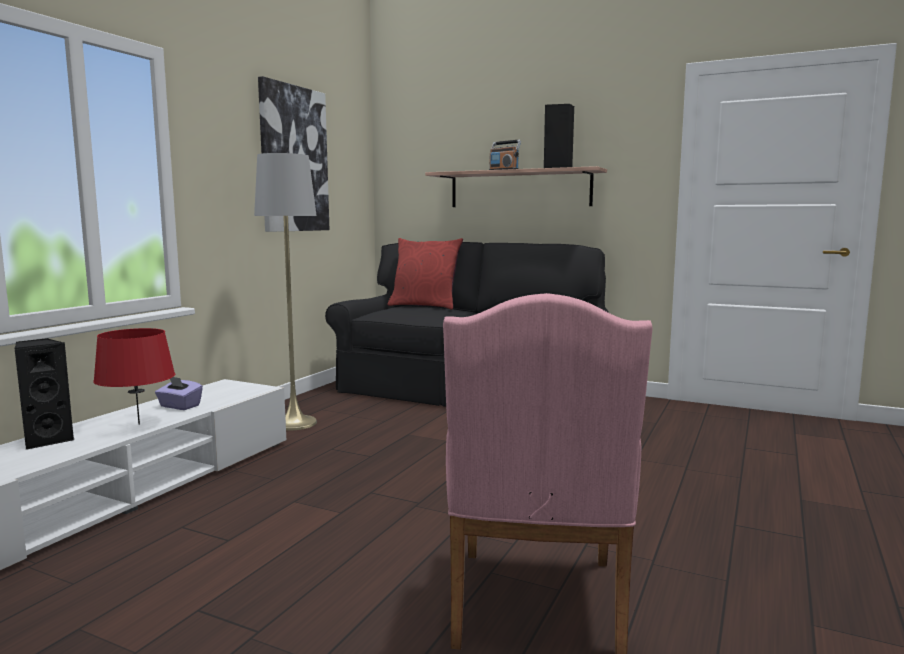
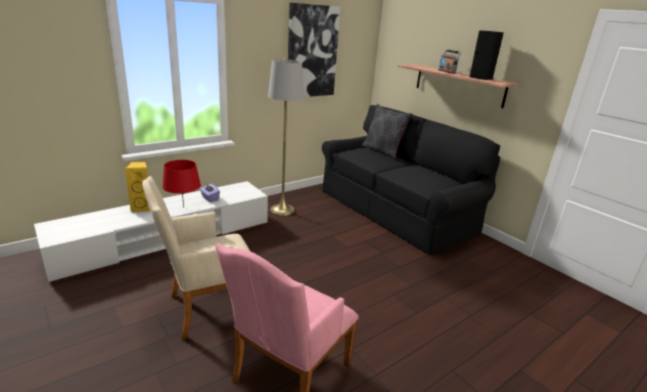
camera: 25 degrees right, 15 degrees up
black speaker [14,338,74,450] -> yellow speaker [125,161,150,212]
red pillow [388,238,463,310] -> grey pillow [362,104,412,159]
none -> beige armchair [142,176,251,340]

